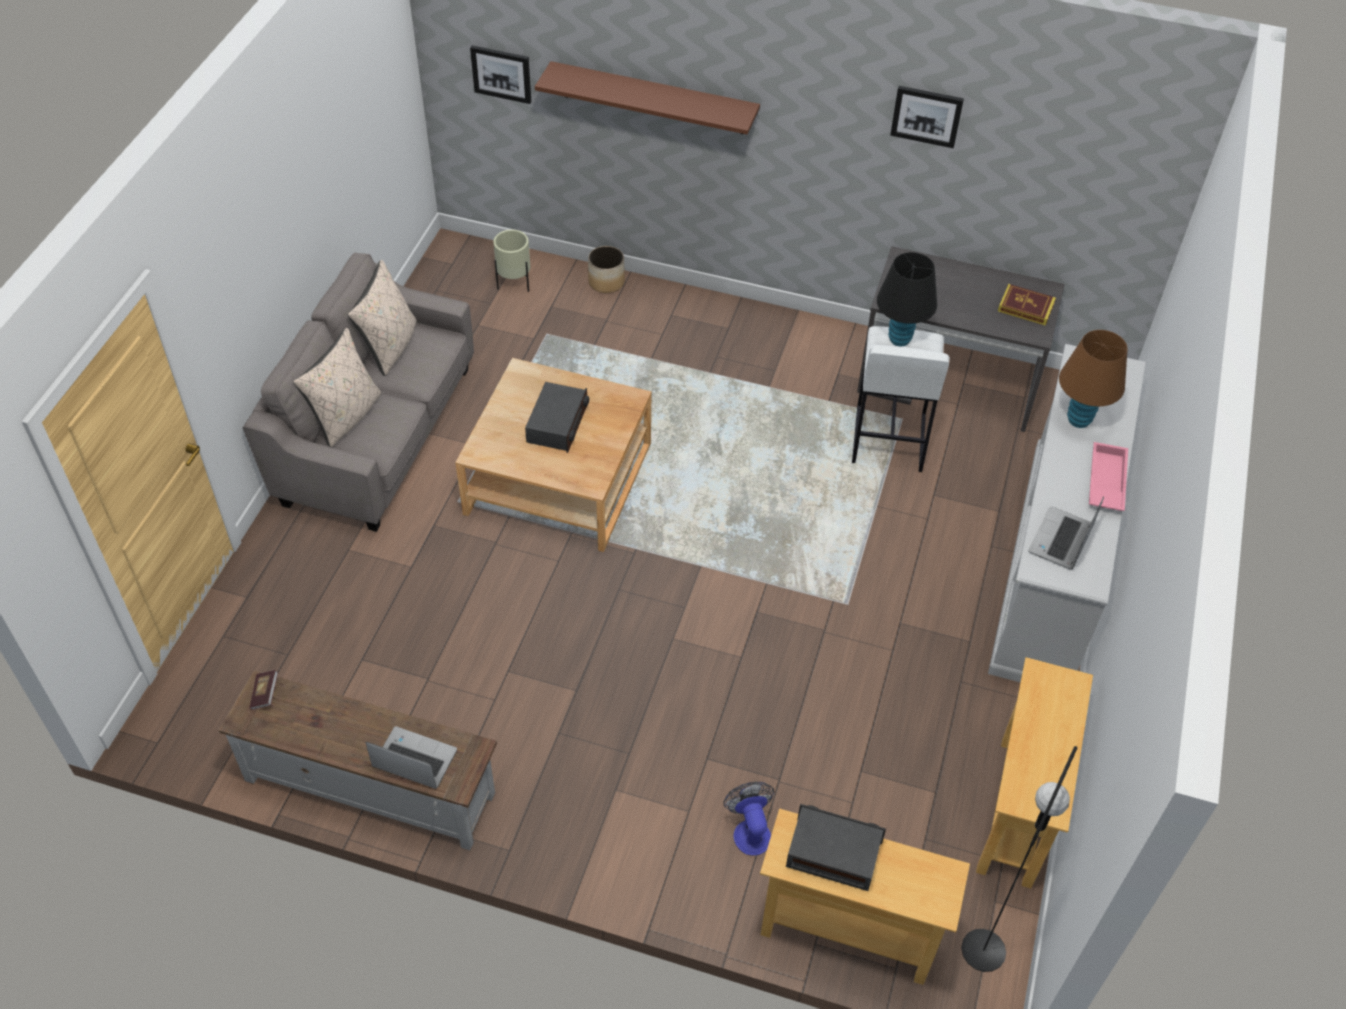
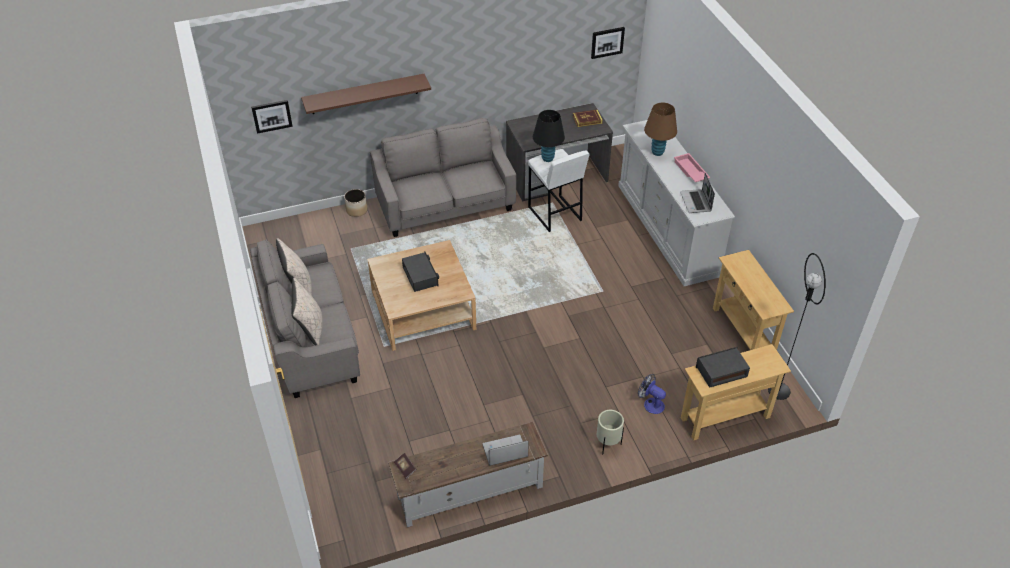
camera: 35 degrees left, 5 degrees down
beige planter [493,230,530,292] -> beige planter moved to [597,410,624,455]
picture [890,86,964,148] -> picture moved to [591,27,625,59]
none -> grey sofa [370,118,516,237]

